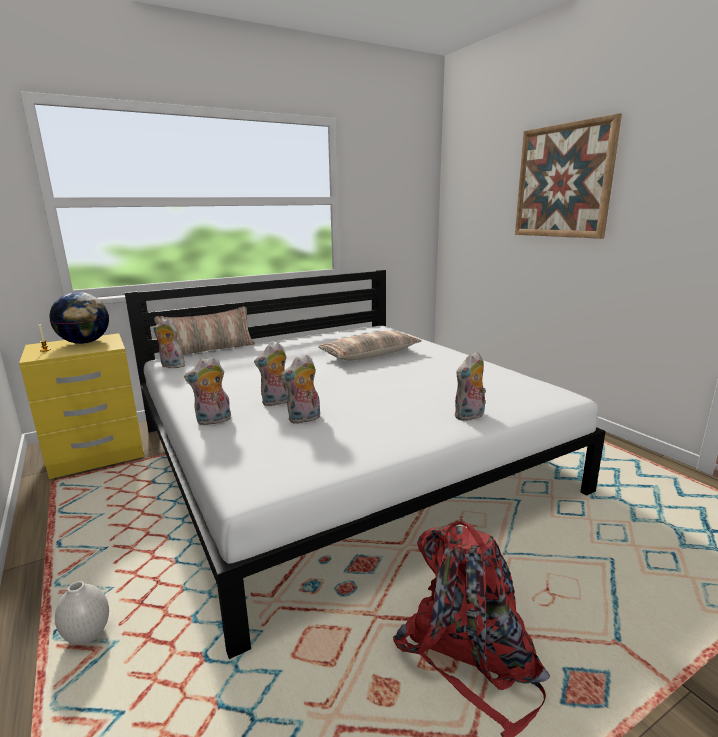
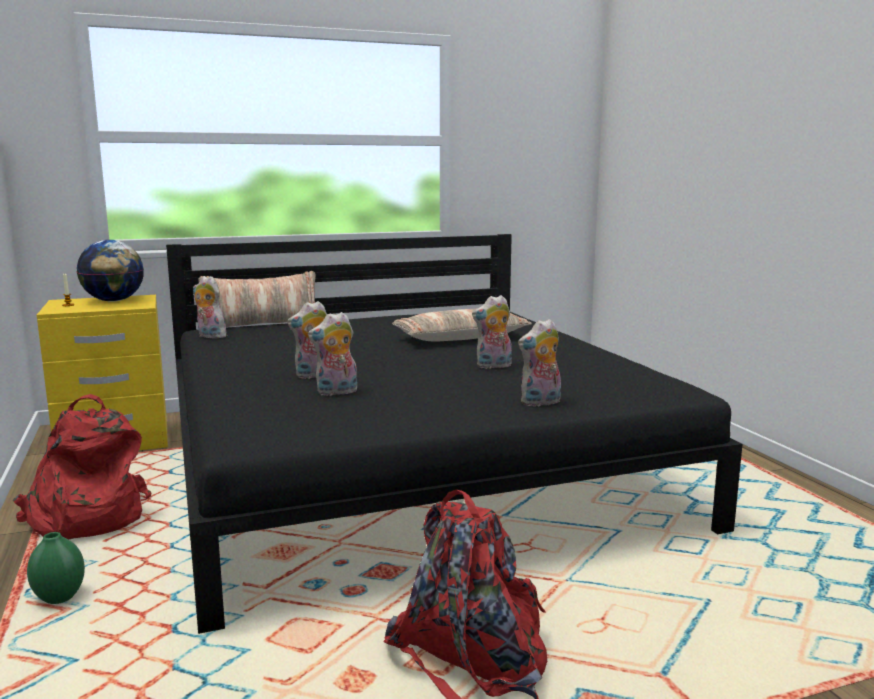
camera: 10 degrees right, 5 degrees down
white vase [55,581,109,645] -> green vase [27,532,85,604]
white bed [125,270,606,659] -> black bed [166,234,743,634]
plush toy [184,356,231,426] -> plush toy moved to [472,295,512,369]
picture [515,113,622,239] -> none
none -> red backpack [13,394,151,540]

